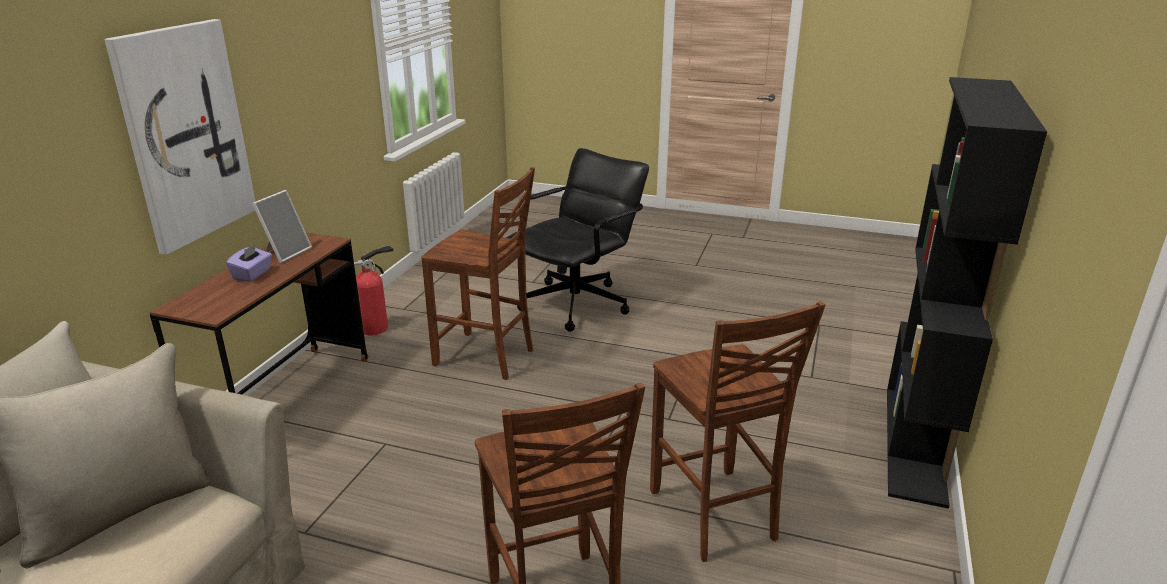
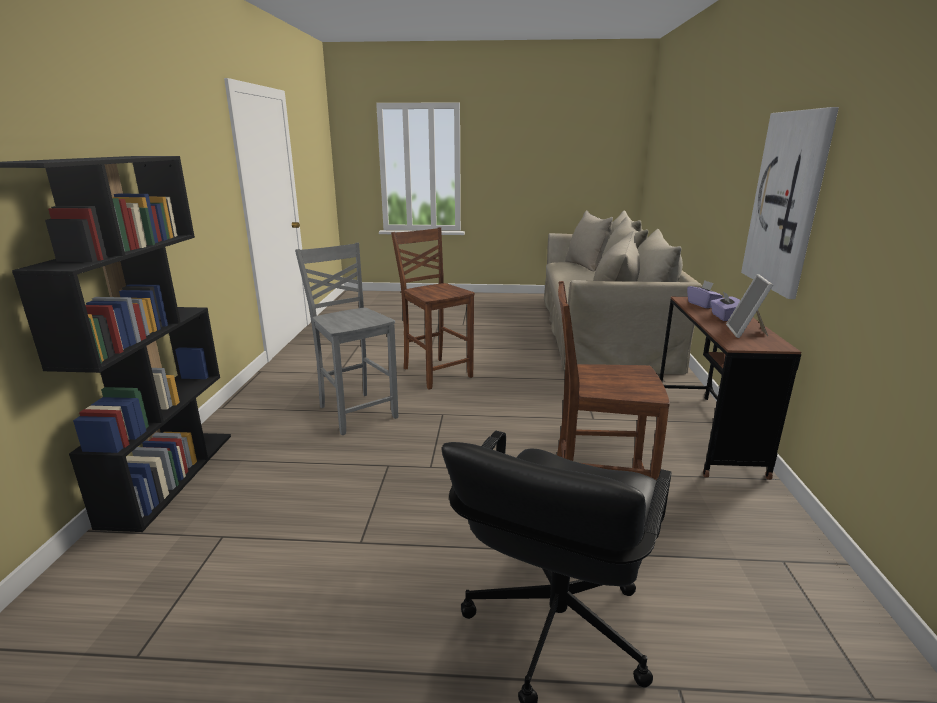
camera: 165 degrees right, 5 degrees down
fire extinguisher [354,245,393,335] -> none
brown chair [650,301,826,562] -> grey chair [295,243,398,435]
none -> purple tissue box [687,281,723,308]

